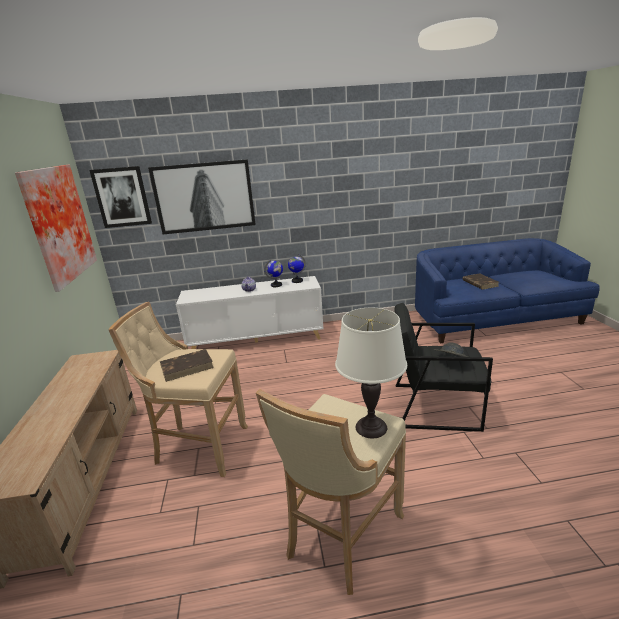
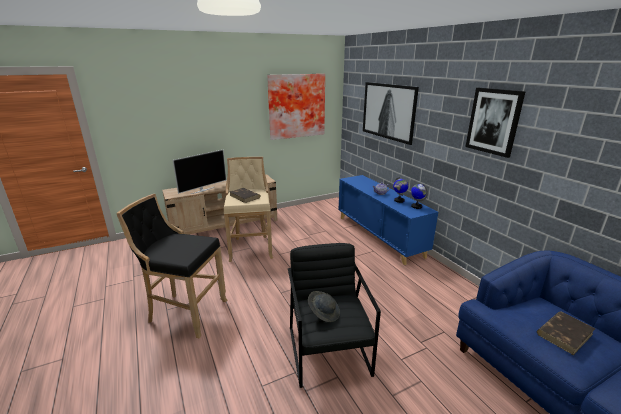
camera: 70 degrees right, 0 degrees up
picture [89,166,152,228] -> picture moved to [465,88,526,158]
white cabinet [176,276,323,349] -> blue cabinet [338,175,438,265]
beige stool [256,389,406,595] -> black stool [116,194,227,338]
white table lamp [335,308,407,438] -> none
none -> television [173,150,226,194]

